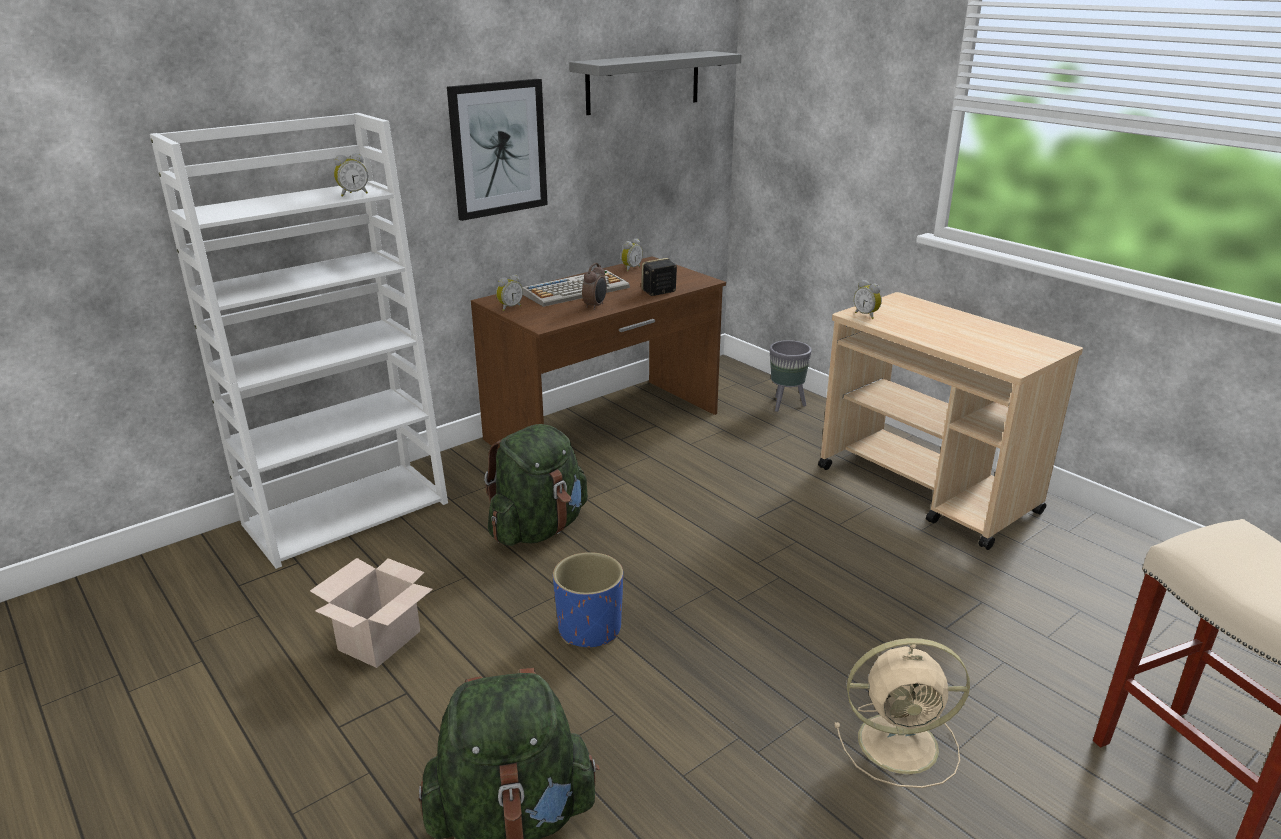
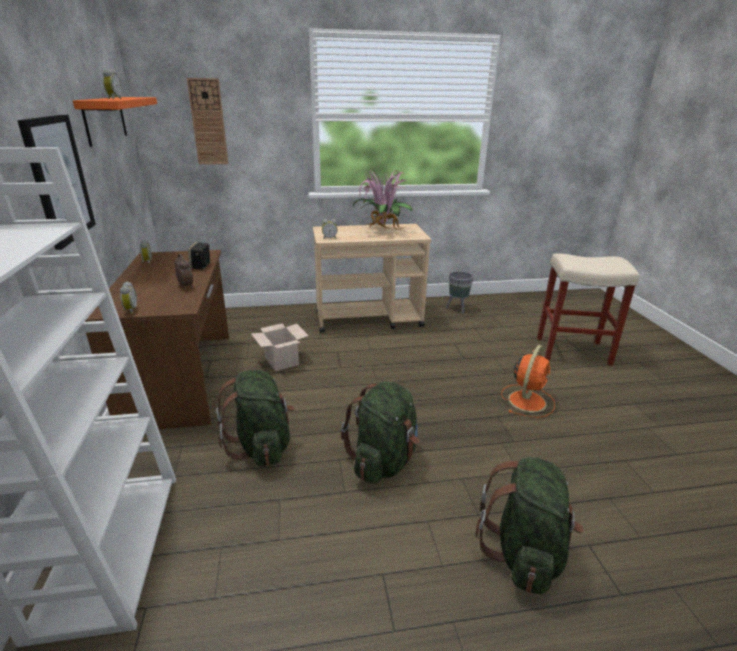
camera: 60 degrees left, 0 degrees up
cardboard box [310,558,433,668] -> cardboard box moved to [251,323,309,371]
alarm clock [334,153,368,197] -> alarm clock moved to [103,69,122,99]
keyboard [522,270,630,307] -> none
blue planter [553,552,623,647] -> green backpack [341,382,420,484]
grey shelf [569,51,742,115] -> orange shelf [73,97,157,147]
grey planter [770,340,812,412] -> grey planter moved to [446,271,474,314]
beige fan [834,638,970,788] -> orange fan [501,345,555,418]
none -> wall clock [187,78,228,164]
none -> potted plant [353,171,413,231]

